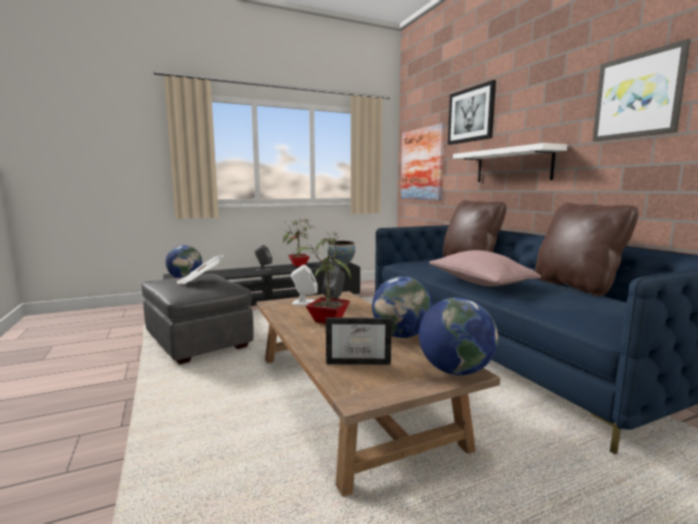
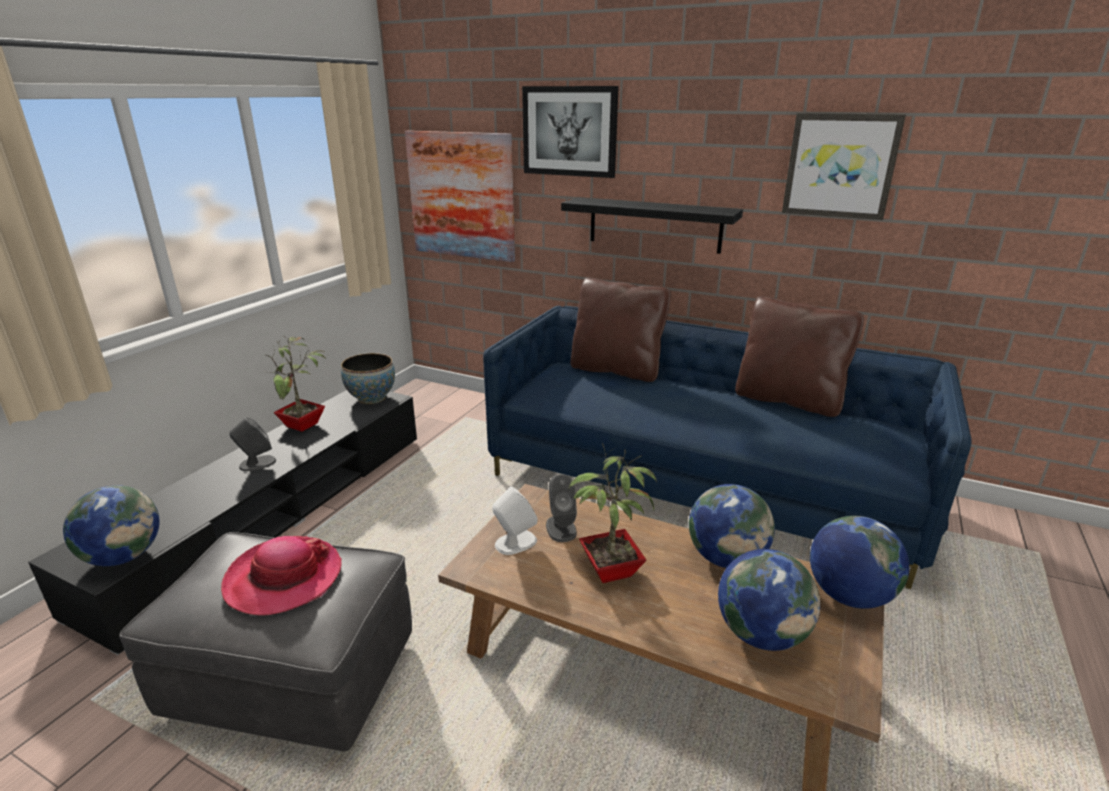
camera: 40 degrees left, 15 degrees up
newspaper [176,255,224,284] -> hat [221,536,342,616]
picture frame [326,317,392,365] -> globe [718,549,820,651]
pink pillow [429,250,541,286] -> none
white shelf [453,143,567,182] -> black shelf [561,197,743,254]

